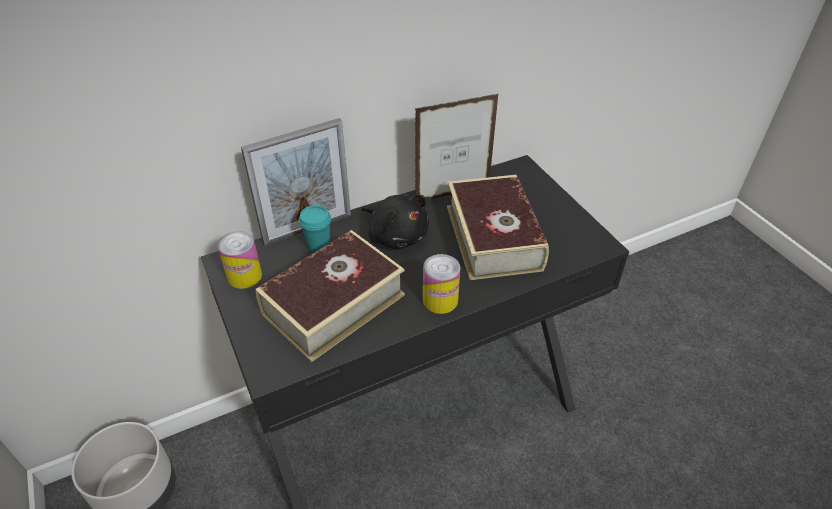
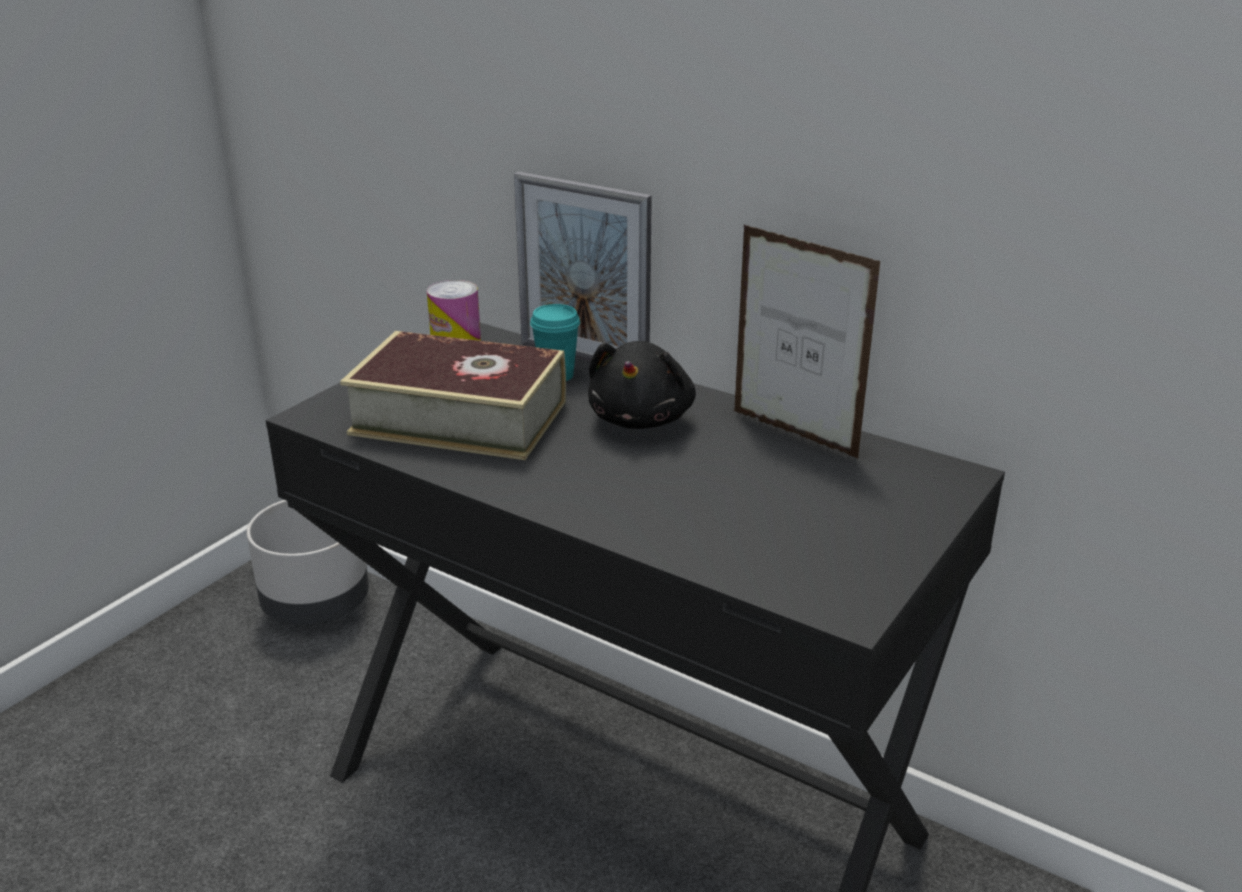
camera: 60 degrees right, 15 degrees down
can [423,254,460,314] -> none
book [447,175,549,280] -> none

